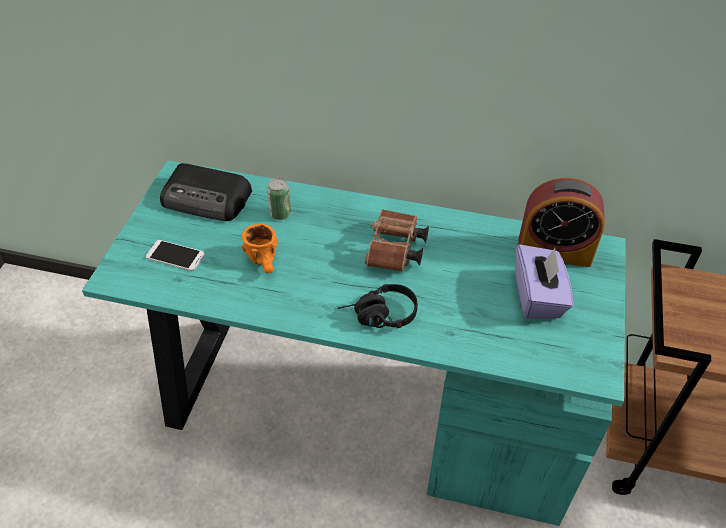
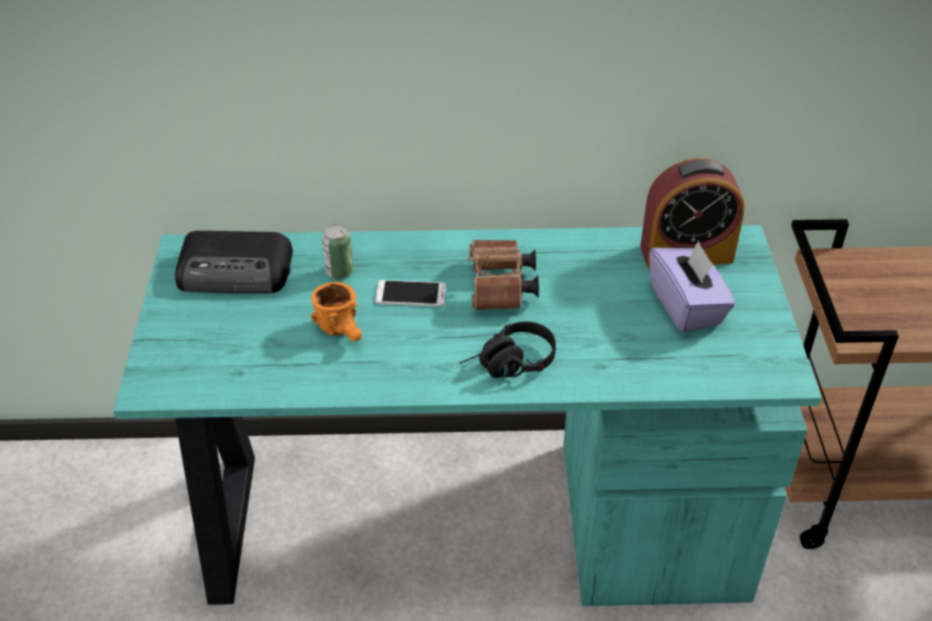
camera: 15 degrees left, 5 degrees down
phone [145,240,205,271] -> phone moved to [375,280,446,307]

